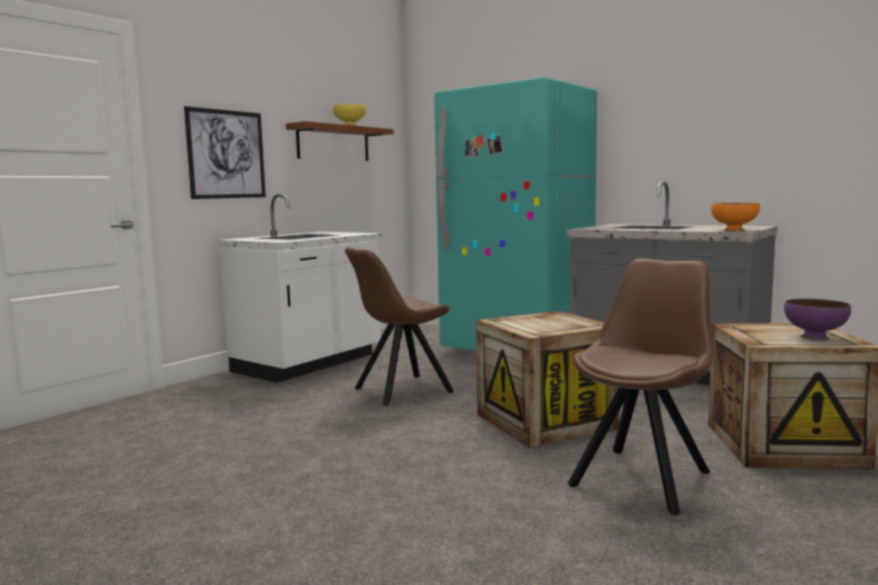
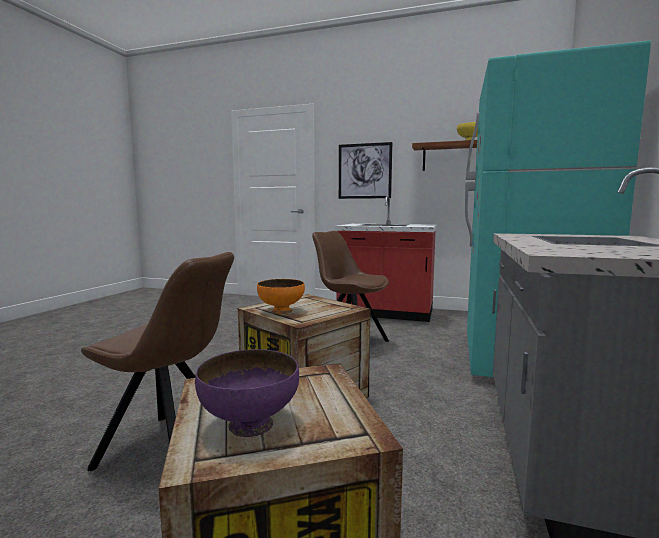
camera: 70 degrees right, 0 degrees up
white counter [218,194,383,383] -> red counter [335,196,437,322]
orange bowl [711,203,760,231] -> orange bowl moved to [257,279,305,314]

